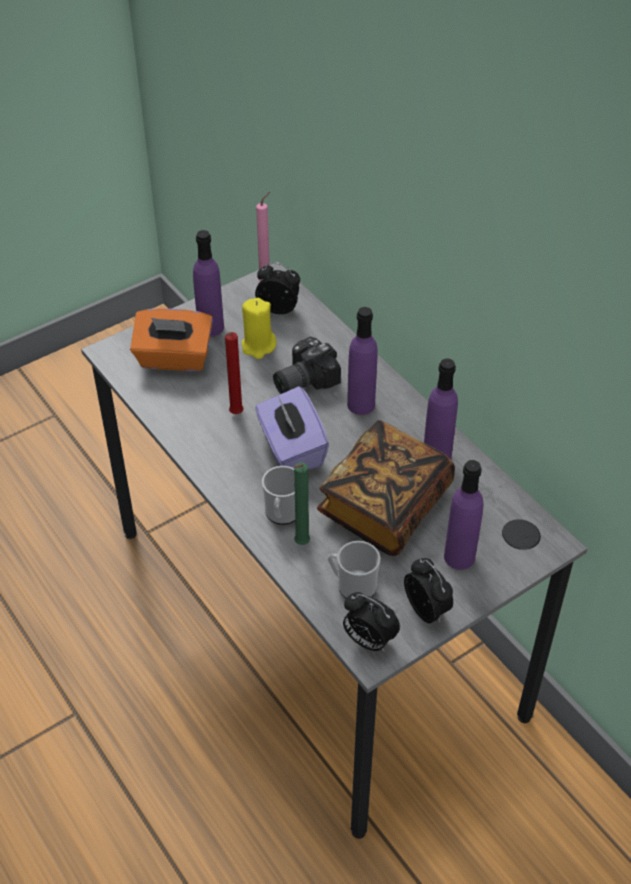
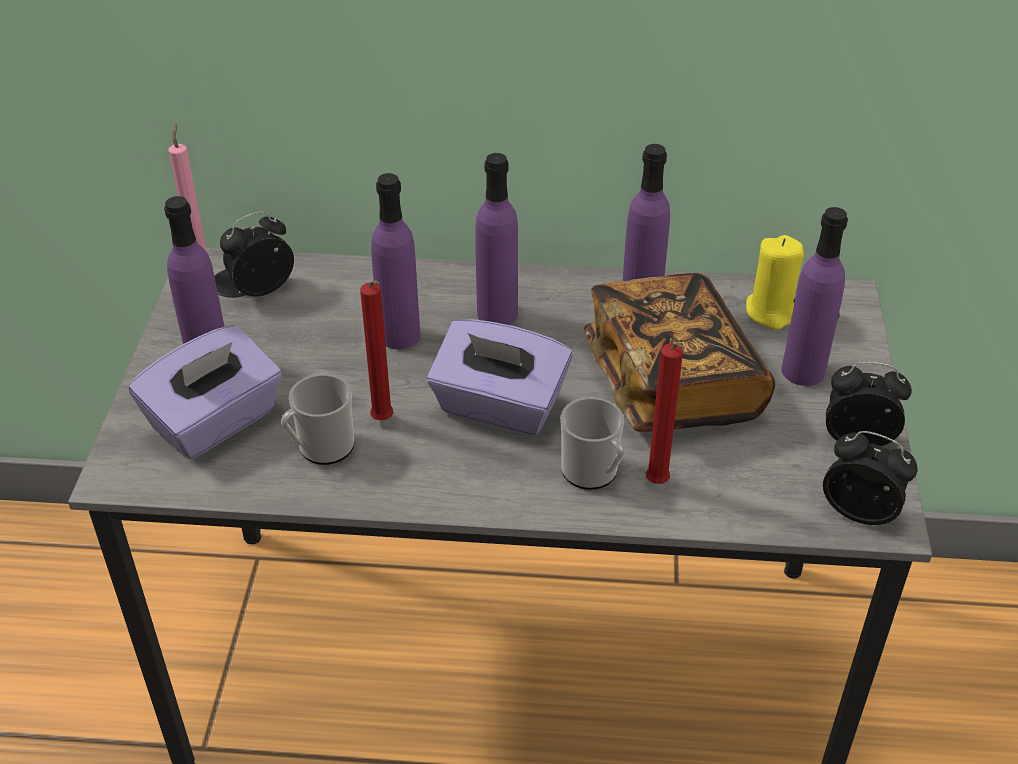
camera: 50 degrees left, 5 degrees down
orange tissue box [130,308,213,371] -> purple tissue box [129,325,282,459]
yellow candle [242,298,277,359] -> yellow candle moved to [746,235,804,330]
camera [273,337,341,394] -> purple bottle [371,173,421,349]
green candle [294,462,310,545] -> red candle [646,343,685,484]
mug [328,541,380,598] -> mug moved to [281,374,354,465]
alarm clock [343,592,400,652] -> alarm clock turned 135 degrees counterclockwise [823,431,918,525]

